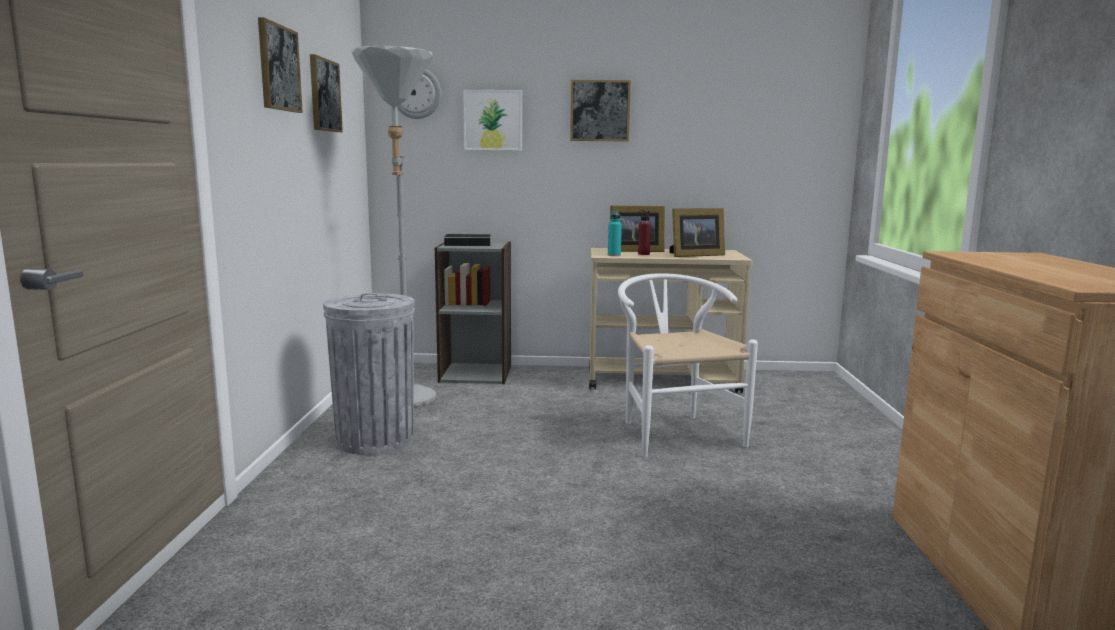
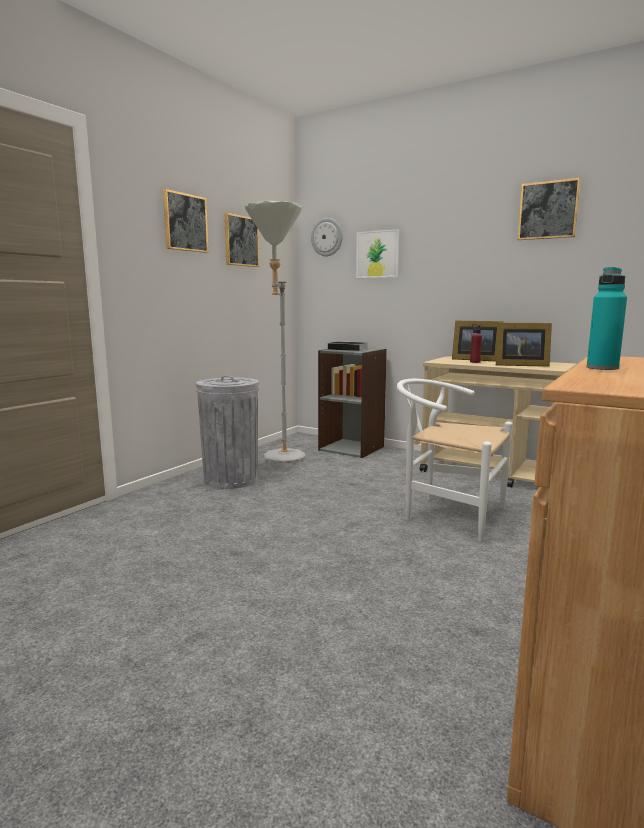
camera: 30 degrees right, 0 degrees up
picture [570,80,631,142] -> picture moved to [518,178,581,240]
turquoise bottle [608,211,622,256] -> turquoise bottle moved to [587,267,627,370]
white chair [618,273,758,457] -> white chair turned 75 degrees counterclockwise [397,379,512,542]

